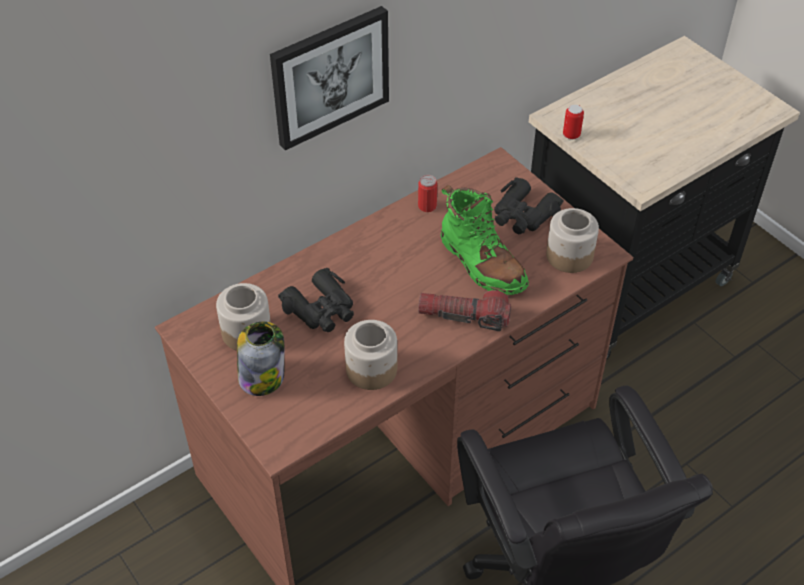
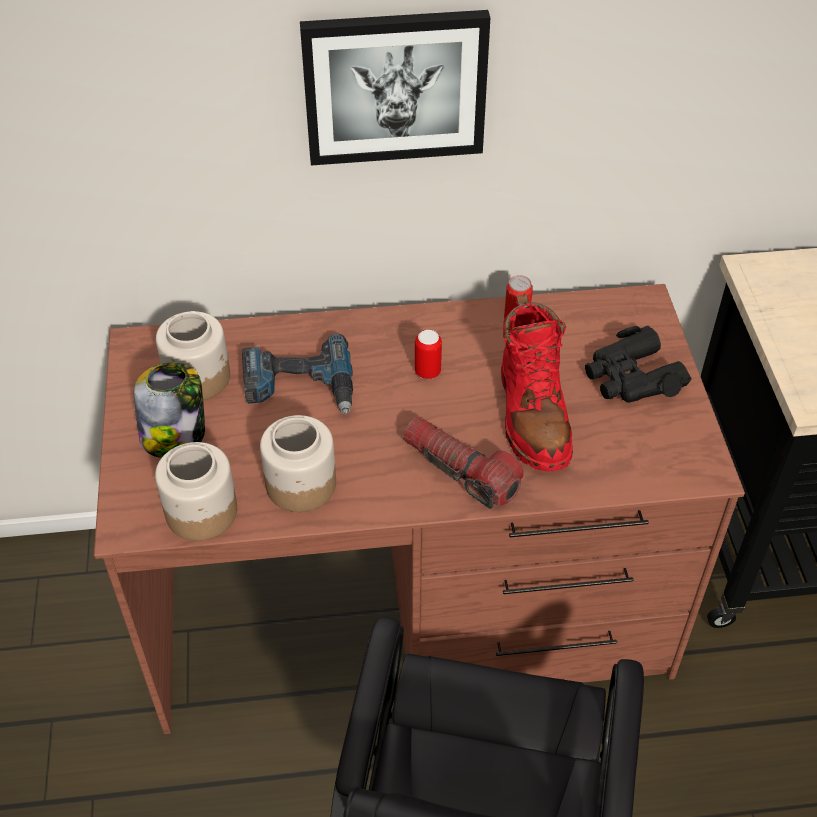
camera: 30 degrees right, 0 degrees up
black binoculars [278,267,354,332] -> power drill [242,333,353,415]
green boot [441,185,529,295] -> red boot [501,293,573,471]
jar [546,208,599,273] -> jar moved to [155,442,237,541]
can [563,105,584,139] -> can moved to [415,330,442,379]

